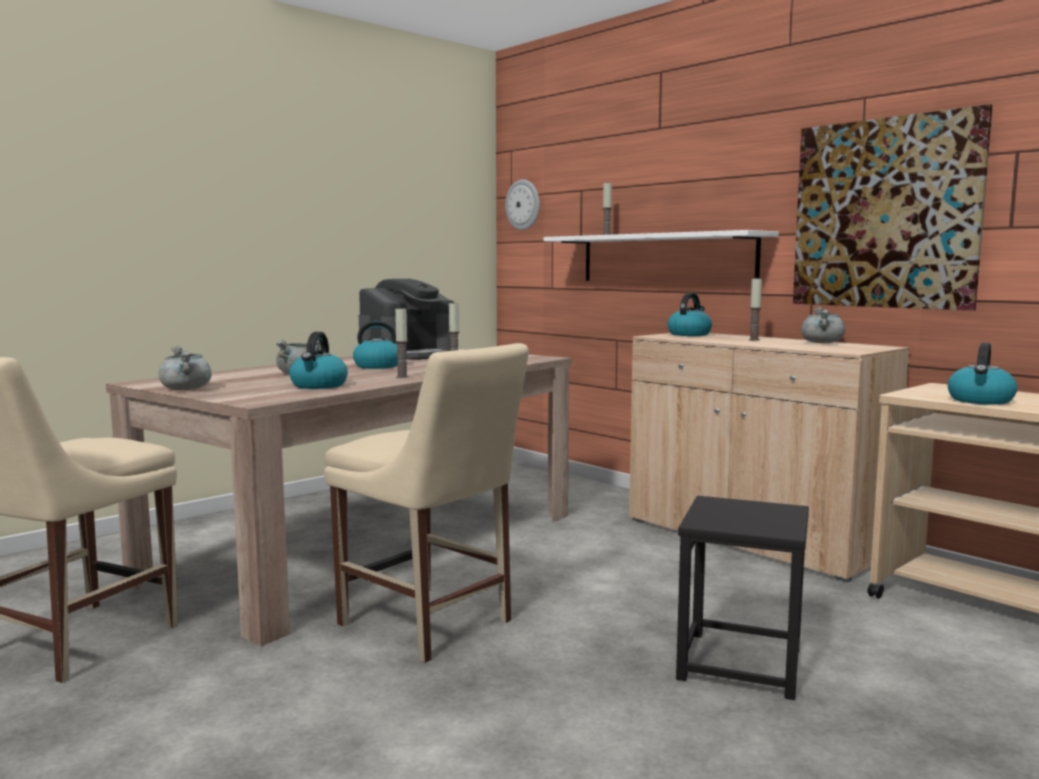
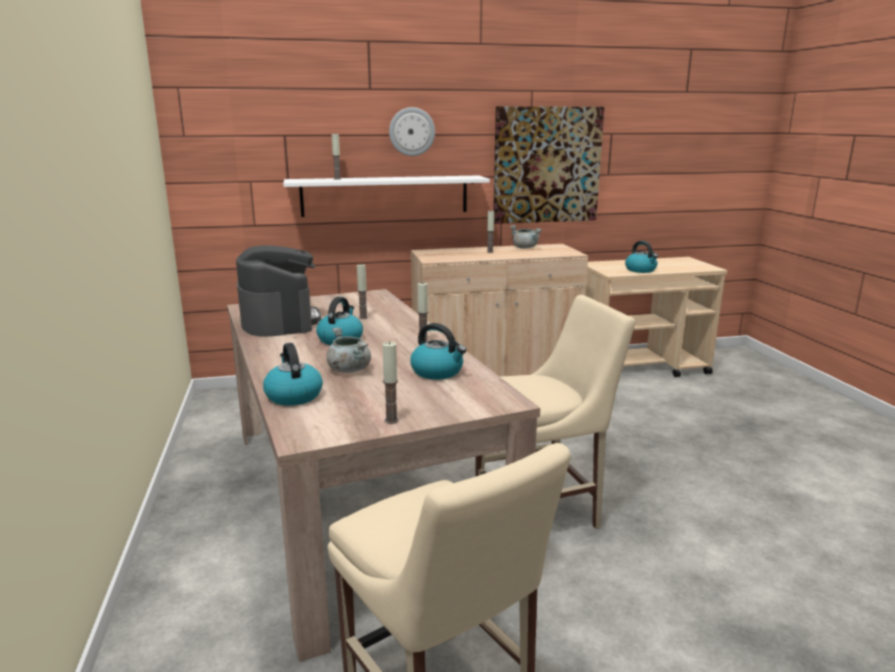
camera: 60 degrees left, 10 degrees up
grey cooking pot [159,346,212,390] -> candle [383,341,399,424]
wall clock [505,179,540,230] -> wall clock moved to [389,107,435,156]
kettle [667,293,712,336] -> kettle moved to [263,343,323,406]
black stool [676,496,809,700] -> none

